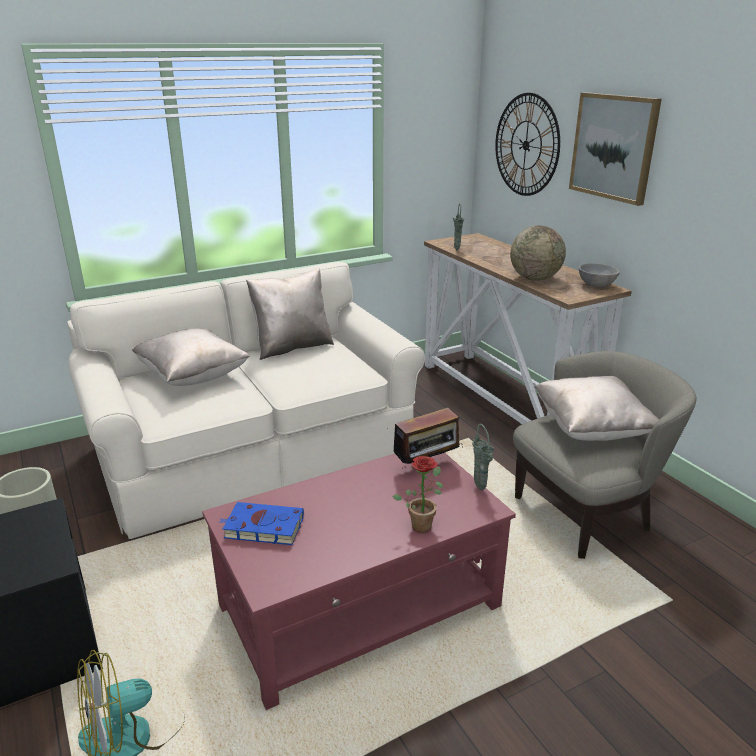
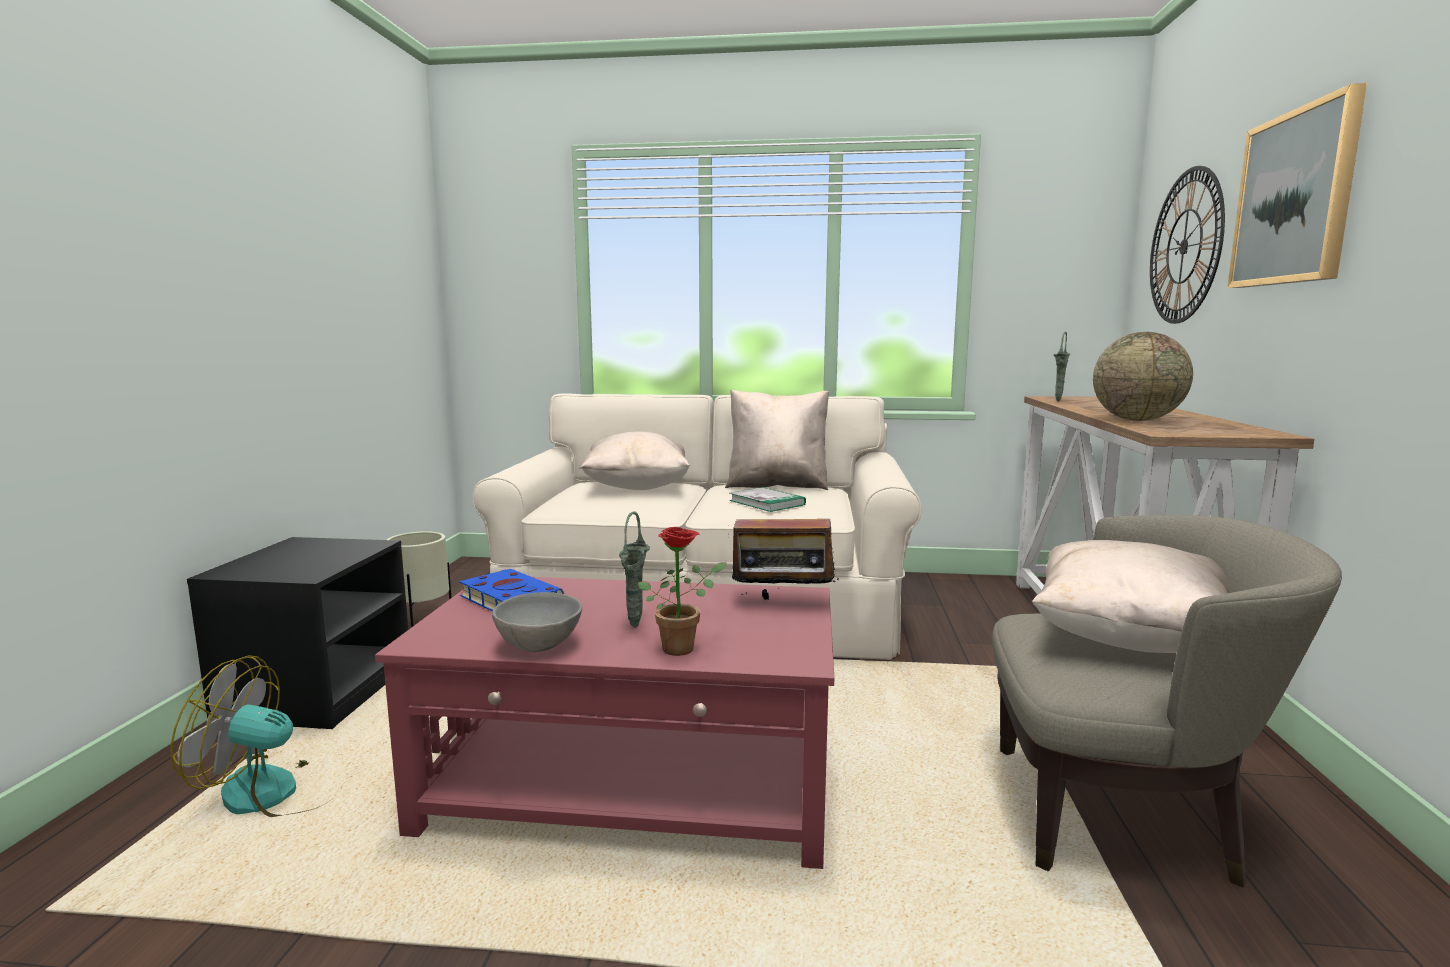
camera: 35 degrees right, 15 degrees down
green vase [472,424,494,490] -> green vase moved to [619,511,650,628]
grey bowl [579,263,620,288] -> grey bowl moved to [492,592,582,652]
none -> book [729,487,806,512]

